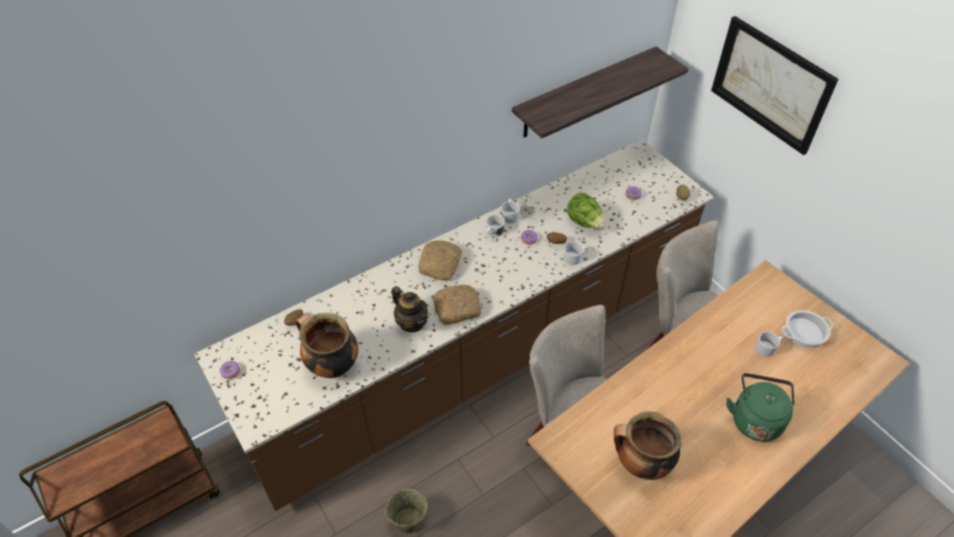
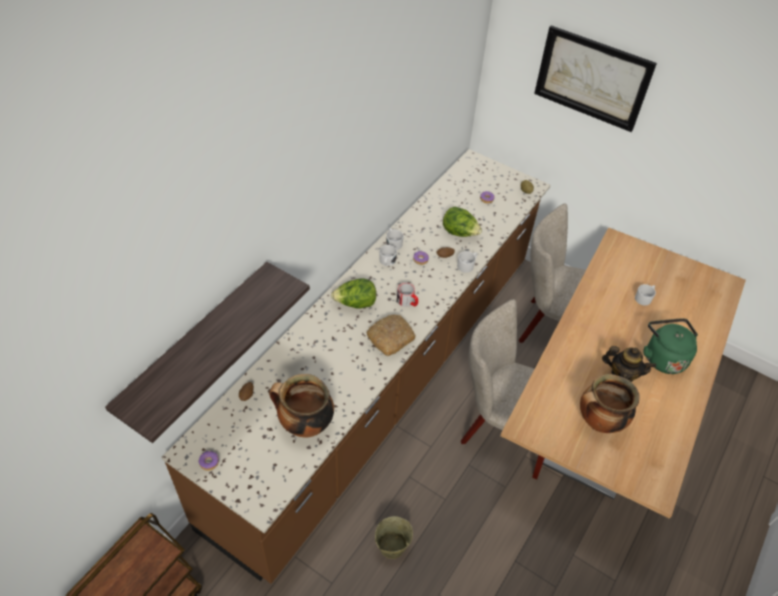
camera: 25 degrees left, 0 degrees up
teapot [392,286,428,332] -> teapot moved to [602,346,656,382]
bread [418,240,462,281] -> lettuce [331,279,376,309]
shelf [512,46,688,138] -> shelf moved to [105,262,310,443]
cooking pot [781,310,833,348] -> none
none -> mug [397,283,418,307]

